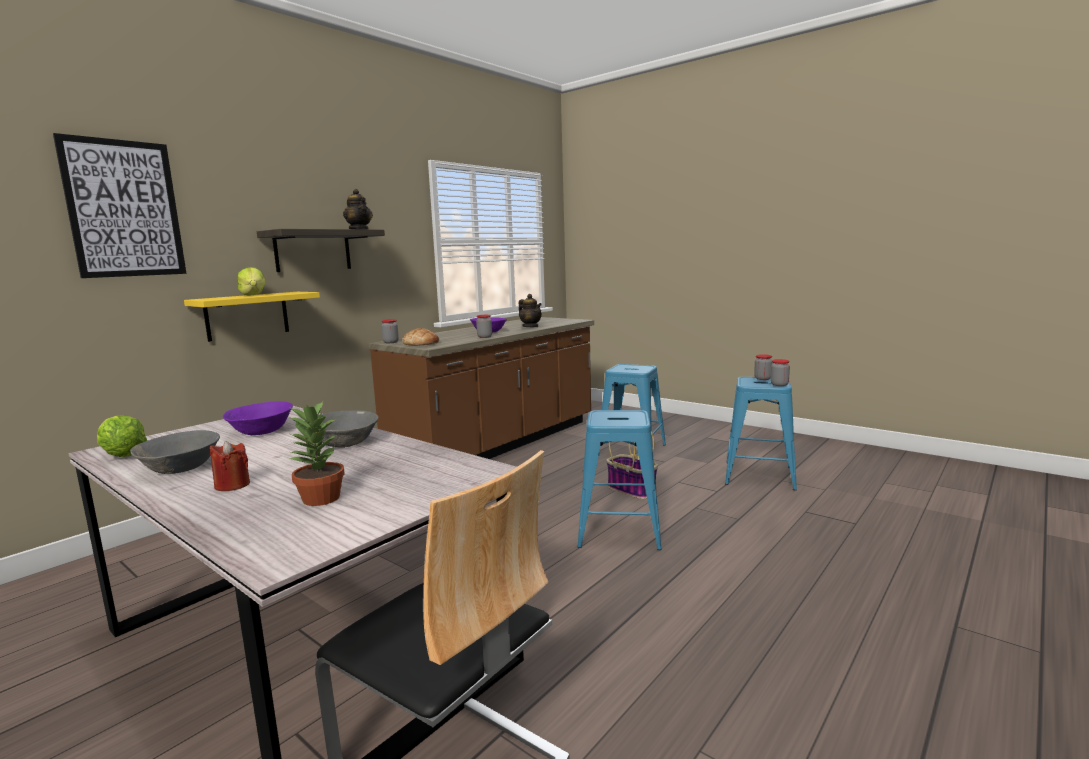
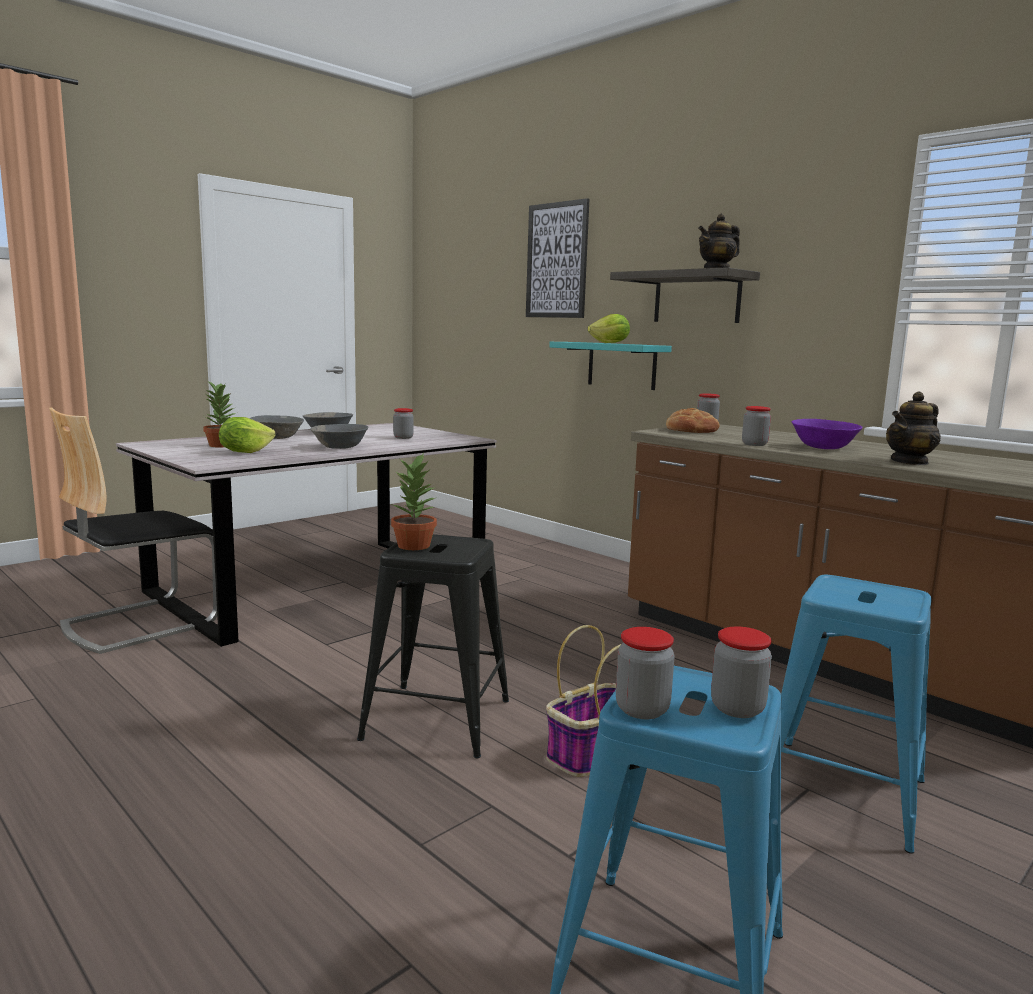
camera: 95 degrees right, 0 degrees up
lettuce [97,415,147,457] -> lettuce moved to [219,417,276,453]
yellow shelf [184,292,320,342] -> turquoise shelf [549,342,672,390]
red candle [210,441,250,491] -> grey bowl [250,415,304,439]
purple bowl [223,401,293,435] -> jar [393,408,414,439]
blue stool [577,410,662,550] -> black stool [357,534,509,758]
none -> potted plant [391,453,437,550]

